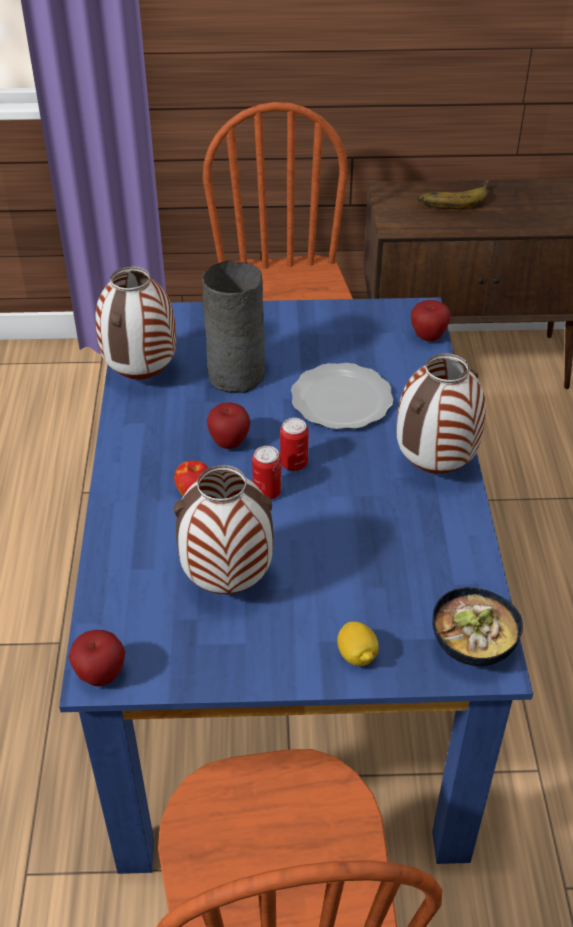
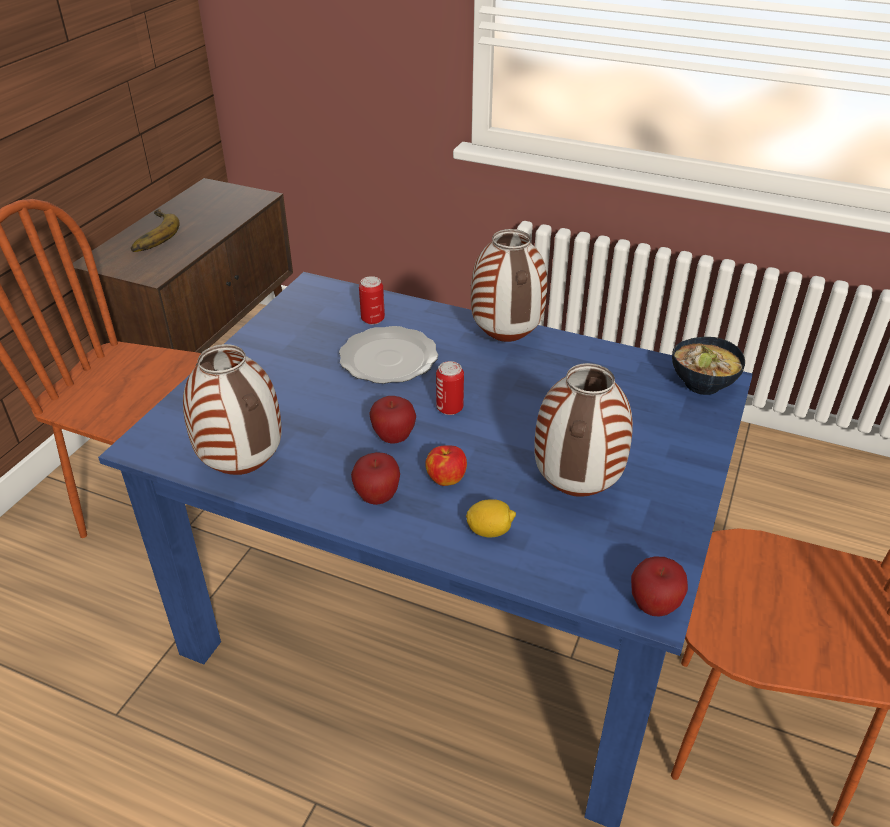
camera: 65 degrees left, 5 degrees down
grey vase [202,261,265,393] -> none
can [252,446,282,499] -> can moved to [359,276,385,324]
lemon [337,622,379,666] -> lemon moved to [466,499,516,537]
apple [411,300,451,341] -> apple moved to [351,452,400,505]

